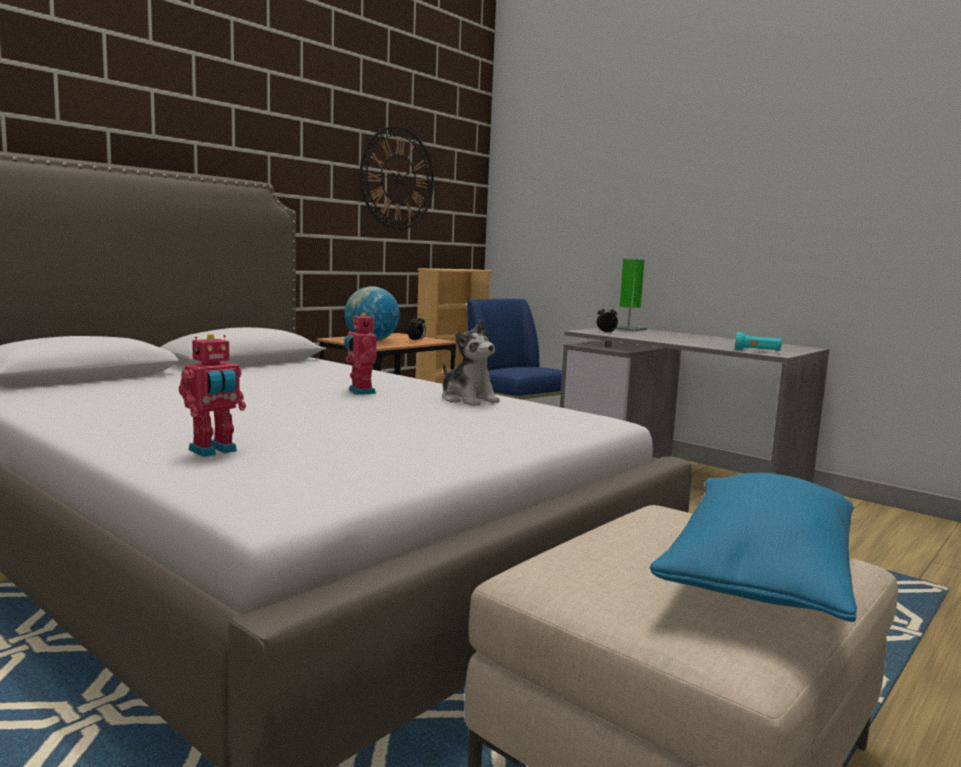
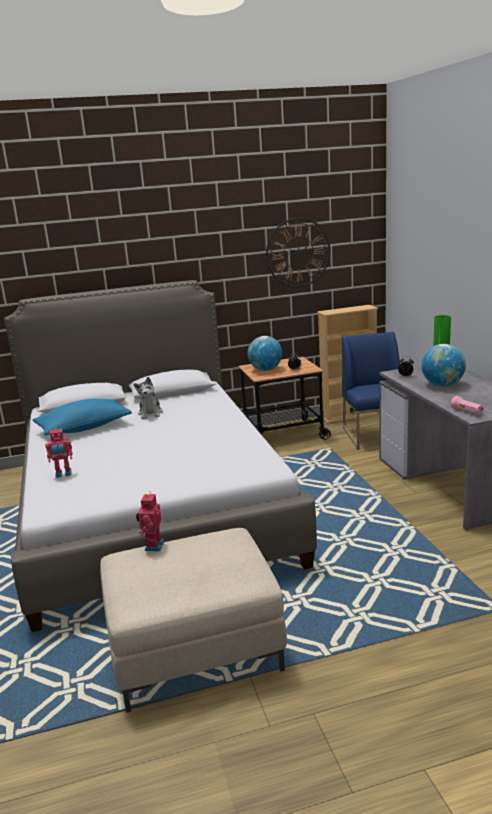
camera: 35 degrees right, 10 degrees up
toy robot [344,313,377,395] -> toy robot moved to [136,494,165,551]
plush toy [442,320,500,406] -> plush toy moved to [134,377,163,419]
blue pillow [650,473,857,622] -> blue pillow moved to [33,399,132,435]
turquoise flashlight [735,332,782,351] -> pink flashlight [451,396,484,415]
none -> globe [421,344,466,386]

